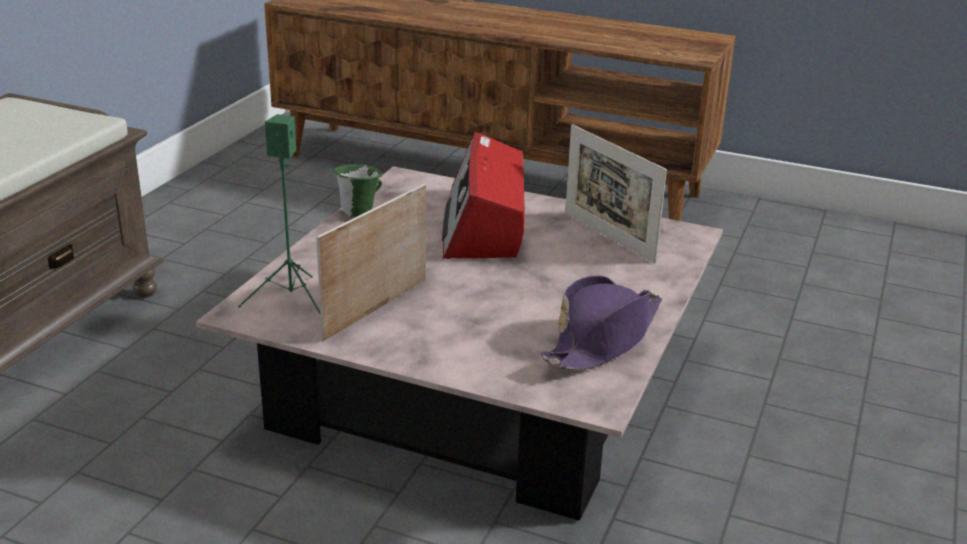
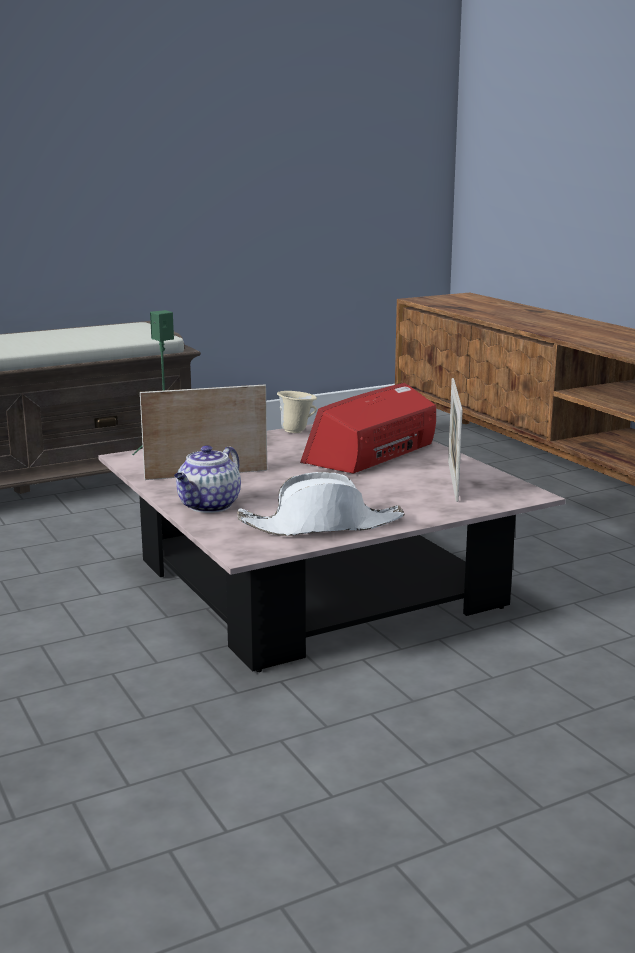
camera: 40 degrees right, 10 degrees down
green mug [333,164,383,218] -> beige mug [277,391,317,433]
purple hat [541,275,662,370] -> white hat [237,472,405,536]
none -> teapot [174,445,241,513]

